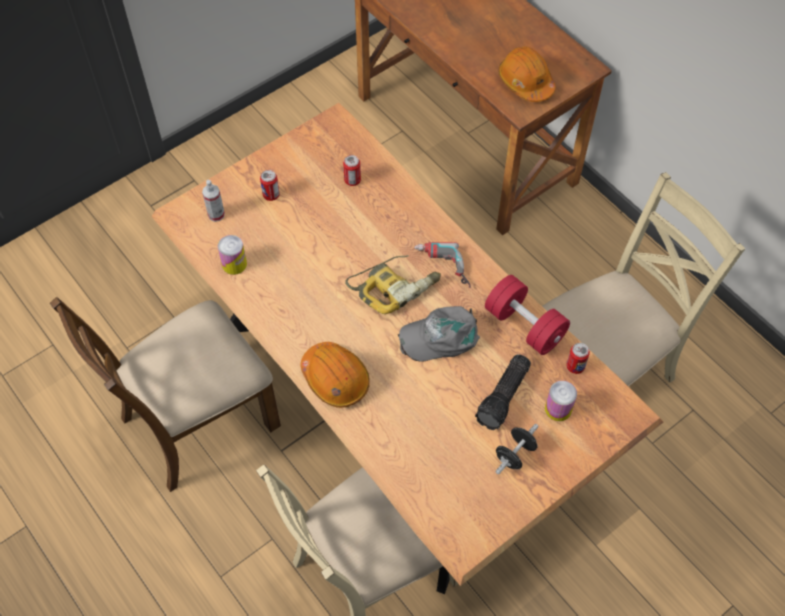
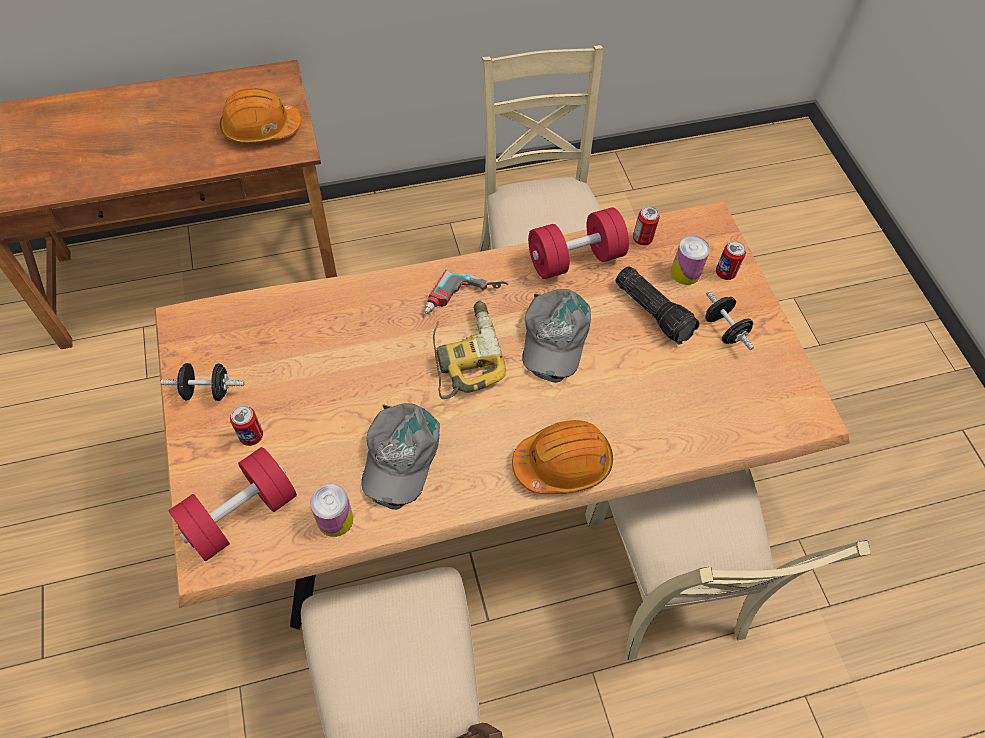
camera: 70 degrees left, 0 degrees up
spray bottle [202,180,225,222] -> red dumbbell [169,447,297,562]
can [343,155,361,186] -> can moved to [716,241,746,280]
none -> black dumbbell [161,363,244,401]
none -> grey cap [361,403,440,510]

